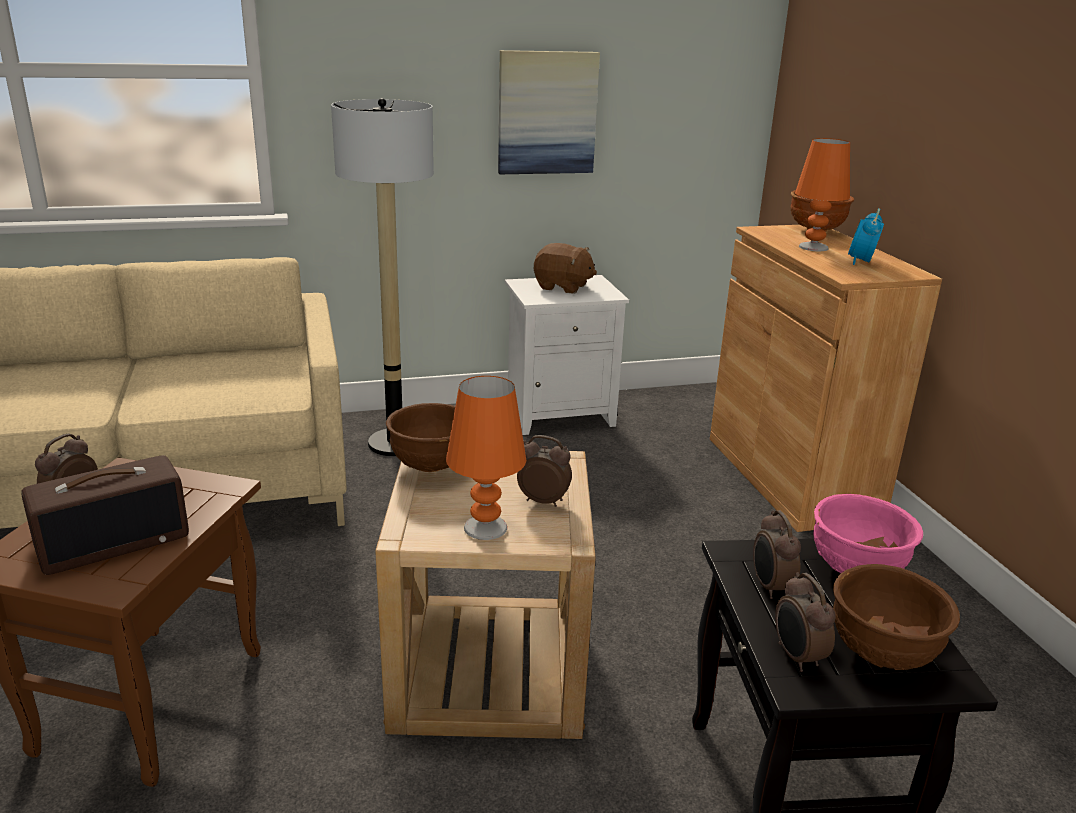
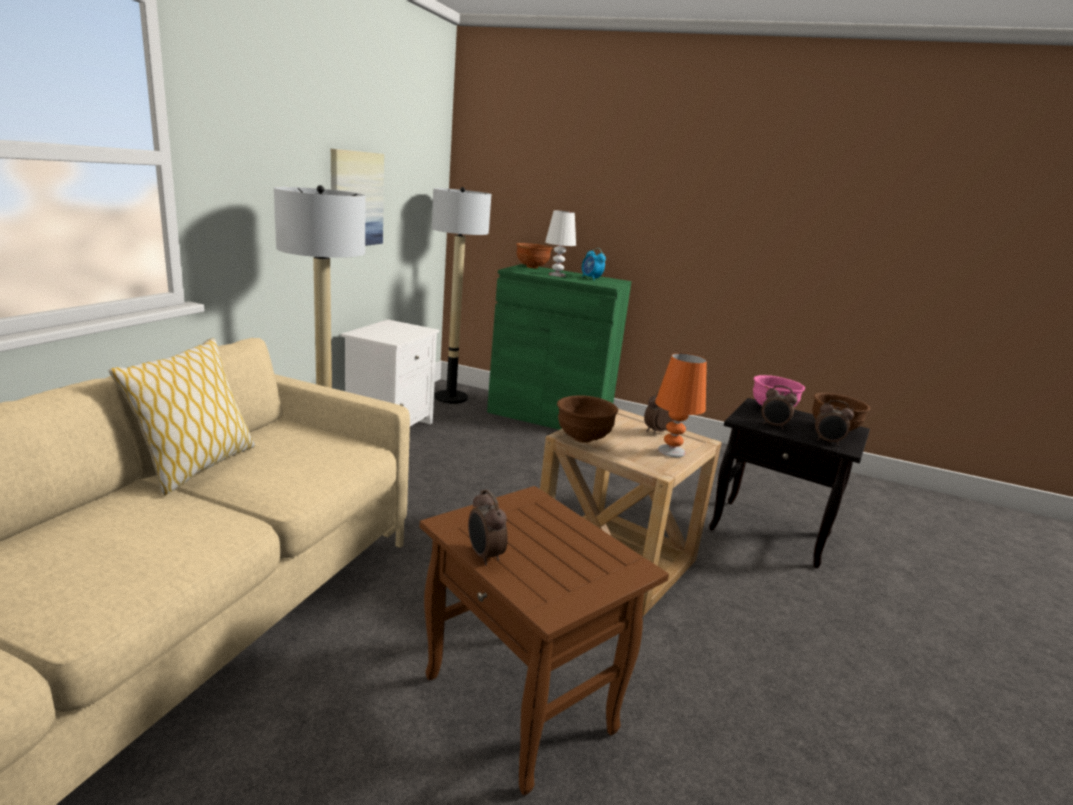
camera: 55 degrees left, 5 degrees down
radio [21,455,189,575] -> none
brown plush toy [534,243,597,294] -> none
brown cabinet [710,225,942,532] -> green cabinet [487,264,632,430]
orange table lamp [795,138,850,251] -> white table lamp [545,210,576,277]
none -> pillow [109,338,255,495]
none -> floor lamp [432,187,491,404]

